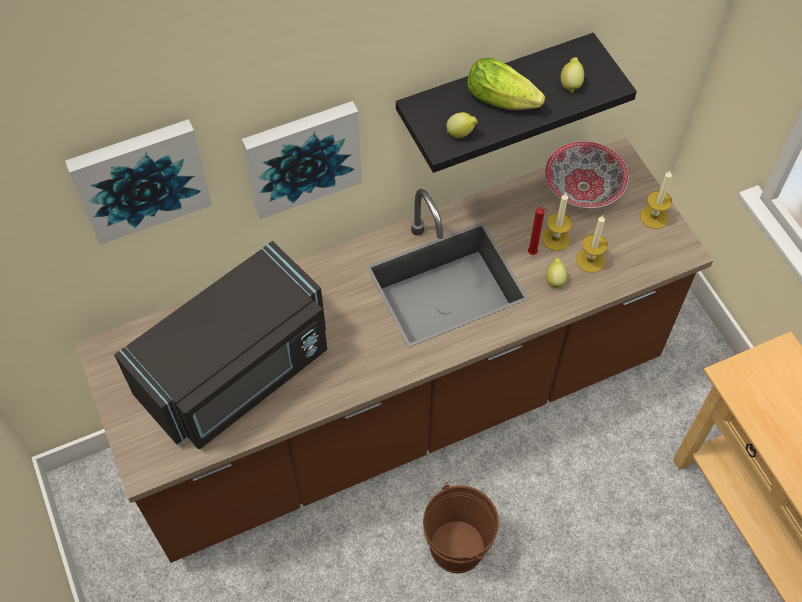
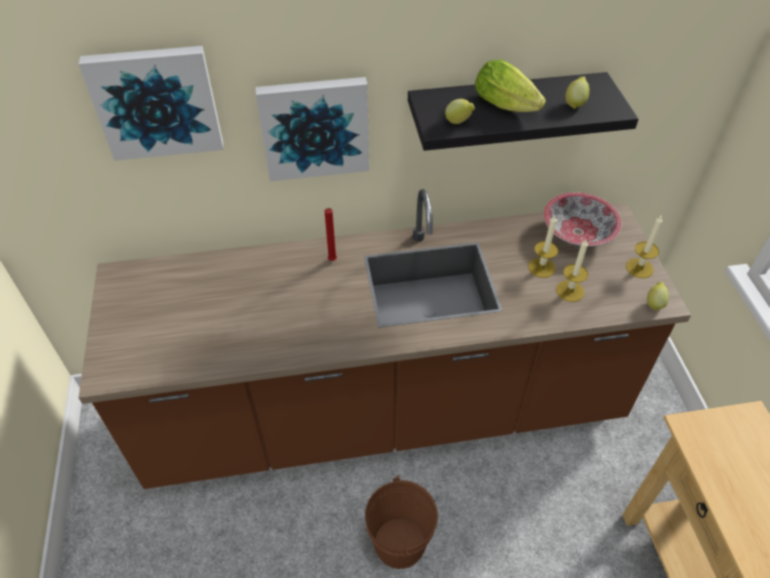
camera: 15 degrees right, 10 degrees down
black microwave [114,241,327,449] -> none
red candle [528,207,548,255] -> red candle moved to [325,208,337,261]
lemon [546,258,567,289] -> lemon moved to [647,282,669,311]

